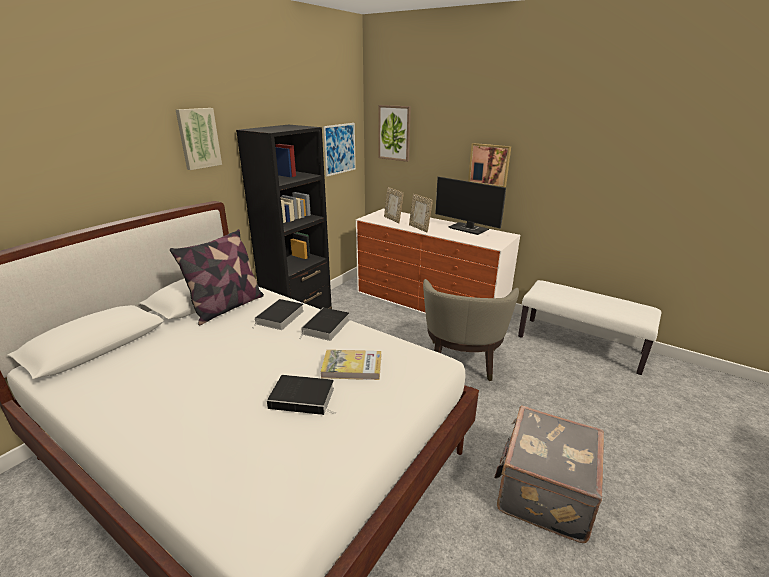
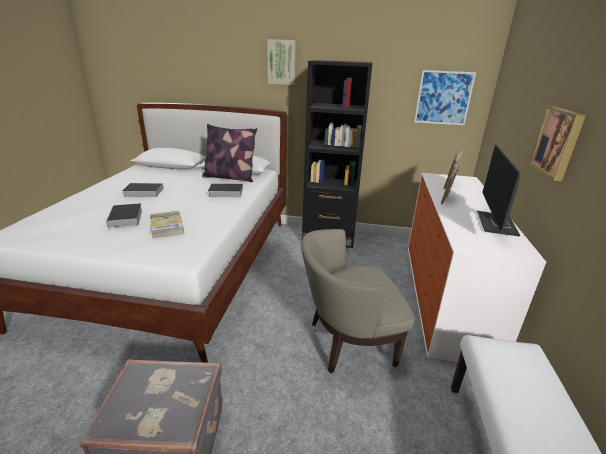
camera: 65 degrees right, 0 degrees up
book [299,308,349,341] -> book moved to [122,183,163,197]
picture [378,105,411,162] -> none

